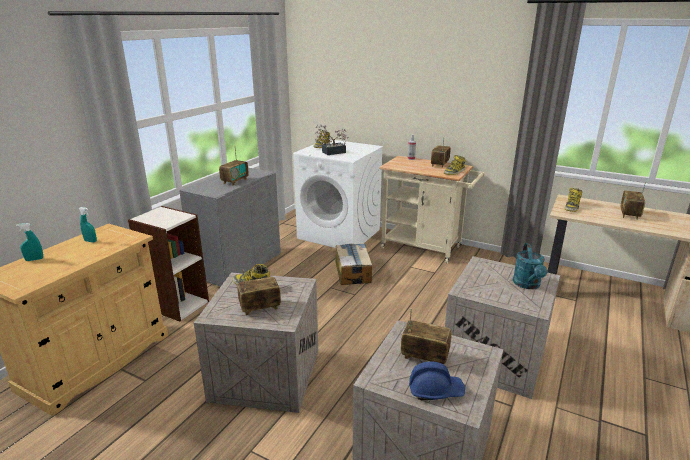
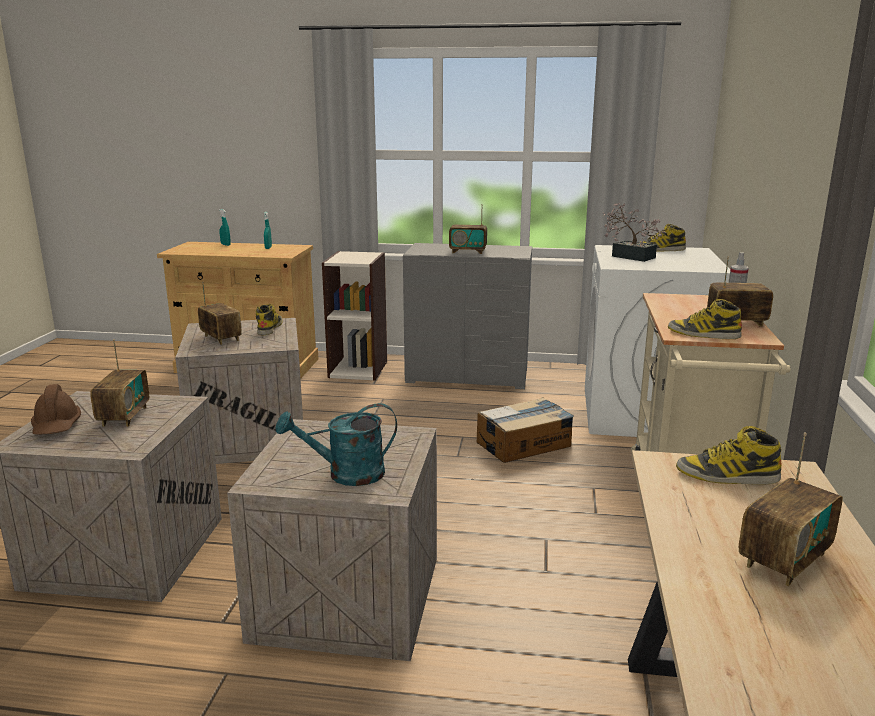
camera: 70 degrees right, 5 degrees down
blue hard hat [409,361,465,400] -> brown hard hat [31,384,81,434]
radio [620,182,646,220] -> radio turned 135 degrees clockwise [739,432,843,586]

